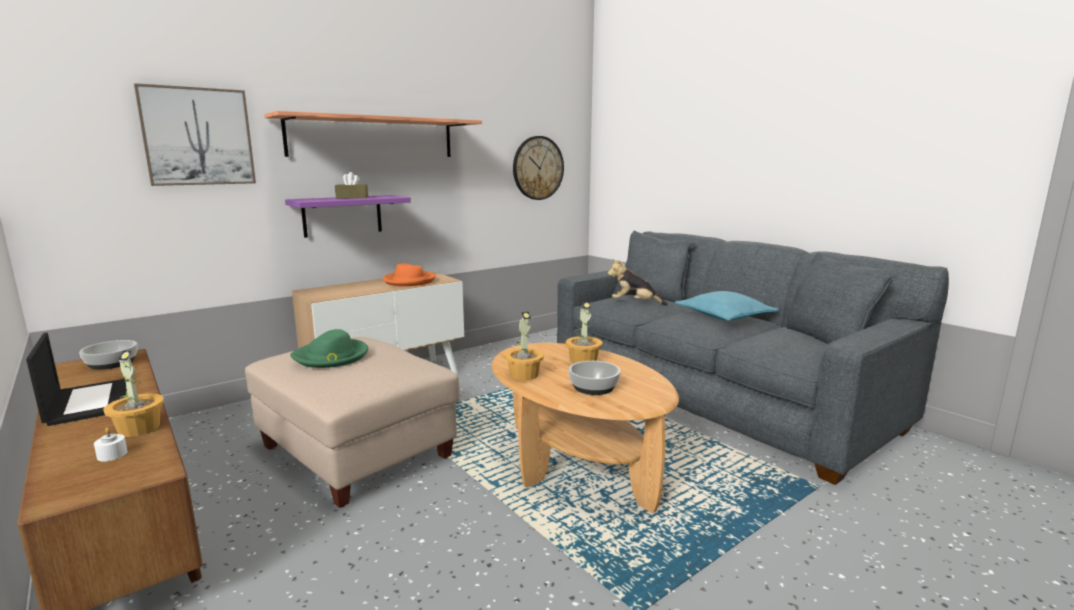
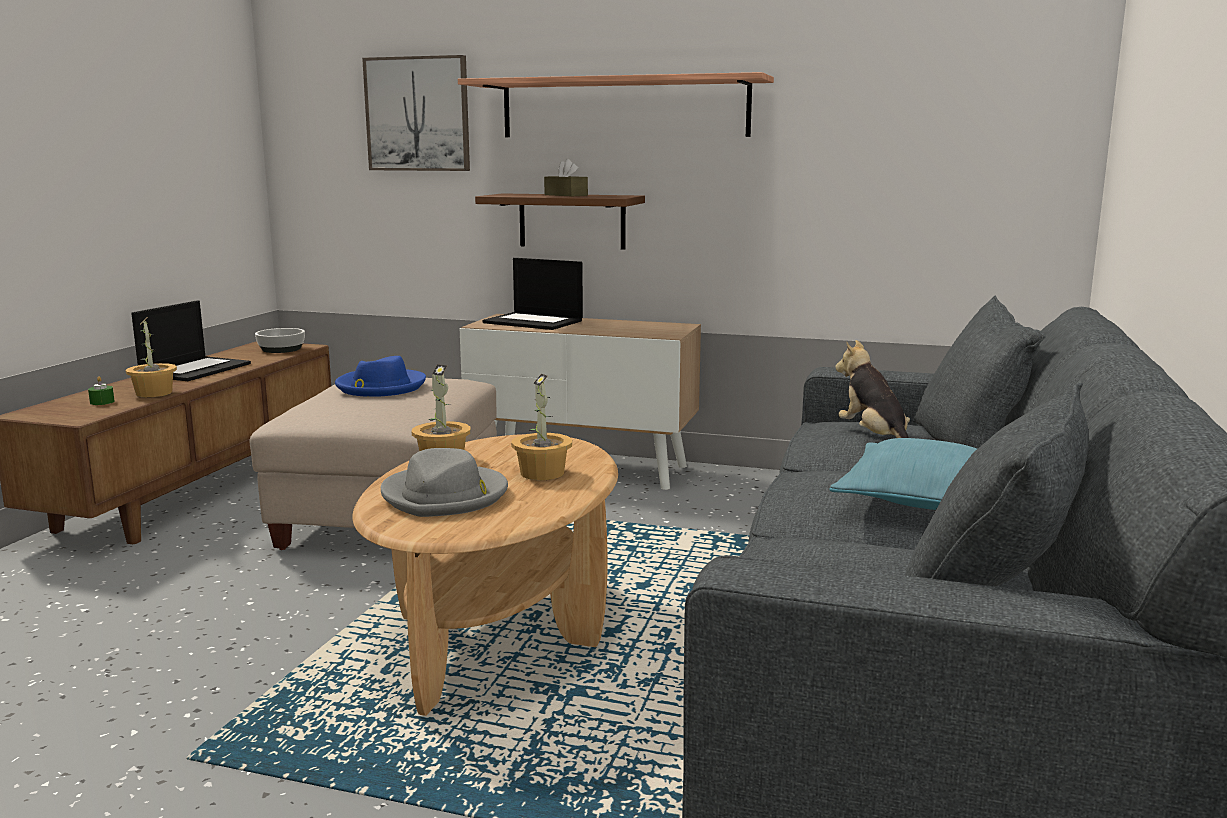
camera: 55 degrees right, 0 degrees up
white candle [94,428,128,462] -> green candle [88,376,115,405]
purple shelf [285,195,411,238] -> brown shelf [475,193,645,249]
green hat [290,329,368,368] -> blue hat [335,356,426,397]
orange hat [382,263,436,286] -> none
wall clock [513,136,564,200] -> none
bowl [568,361,620,395] -> grey hat [381,448,508,517]
none -> laptop [482,258,583,330]

